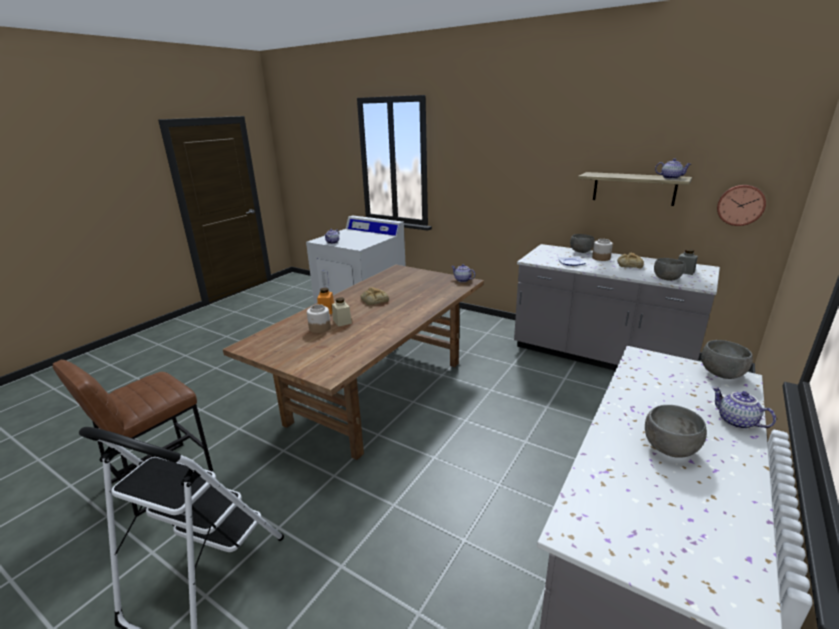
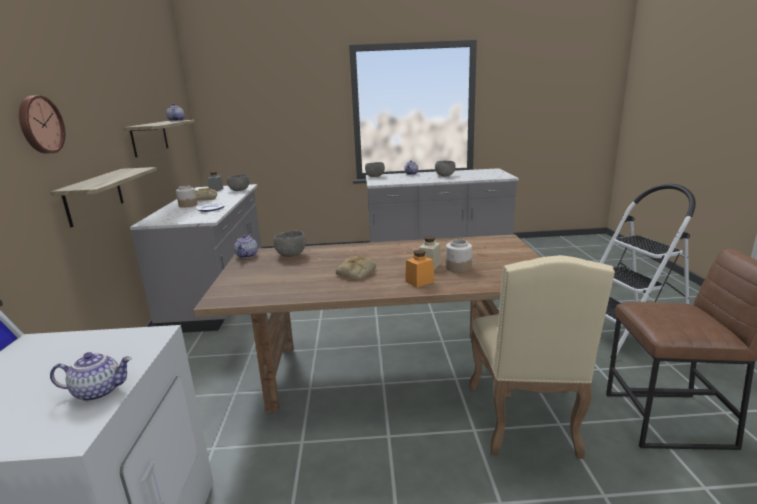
camera: 125 degrees left, 5 degrees down
grey bowl [570,234,595,253] -> grey bowl moved to [274,231,306,257]
wall clock [717,185,766,226] -> wall clock moved to [19,95,65,154]
none -> shelf [50,167,157,227]
none -> beige chair [469,255,615,459]

